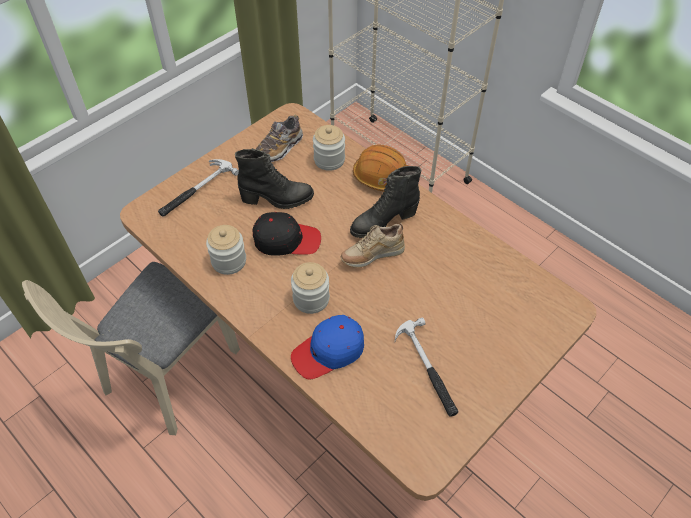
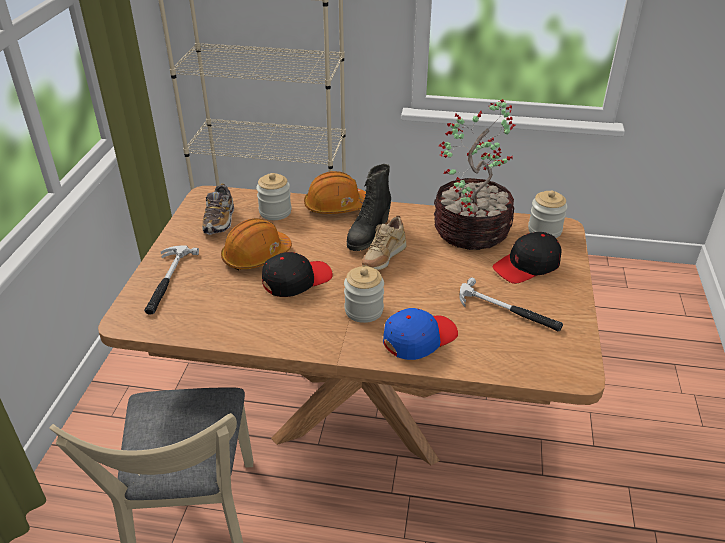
camera: 35 degrees left, 15 degrees down
jar [206,225,246,275] -> jar moved to [528,191,568,238]
black boot [235,148,314,209] -> orange hard hat [221,218,292,270]
blue cap [291,315,364,379] -> blue cap turned 150 degrees counterclockwise [383,308,458,360]
none -> potted plant [434,99,515,250]
none -> black cap [493,232,561,284]

